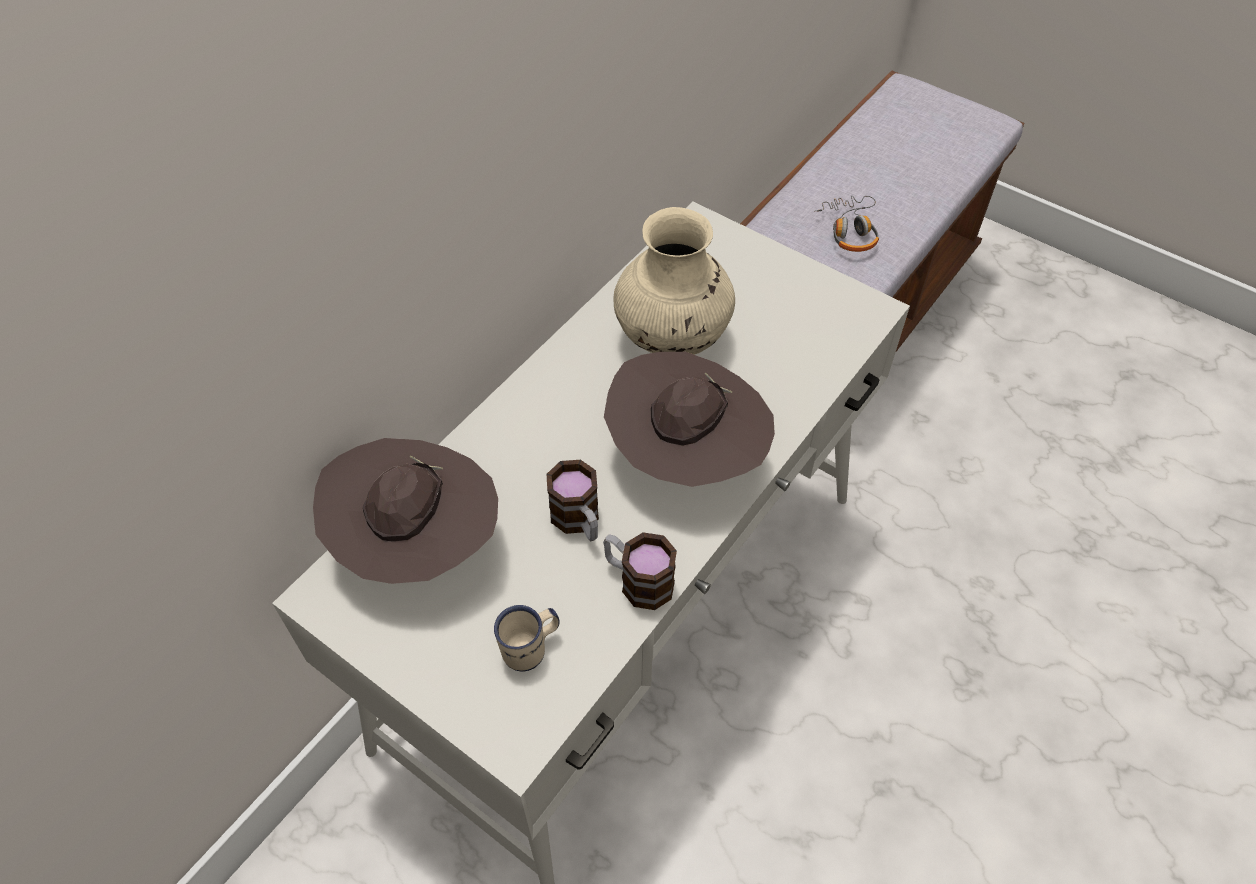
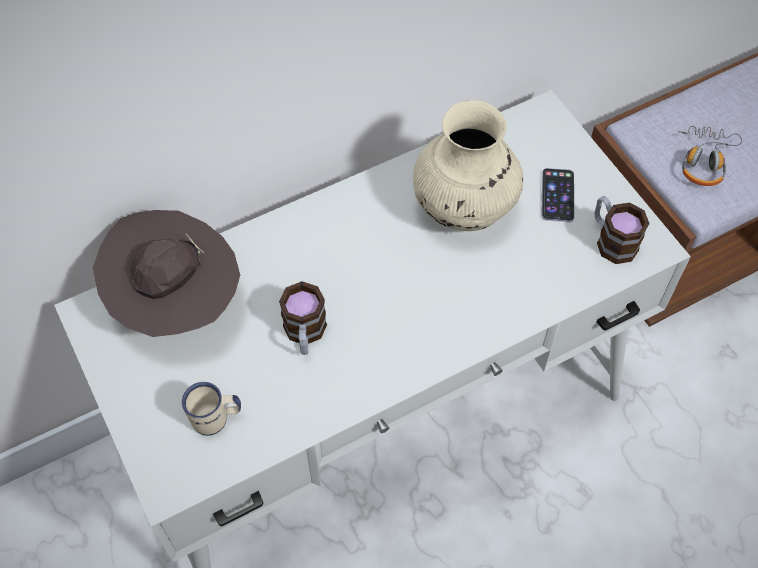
camera: 25 degrees right, 5 degrees up
mug [603,532,677,610] -> mug moved to [594,196,649,264]
brown hat [604,352,775,487] -> none
none -> phone [542,168,574,222]

